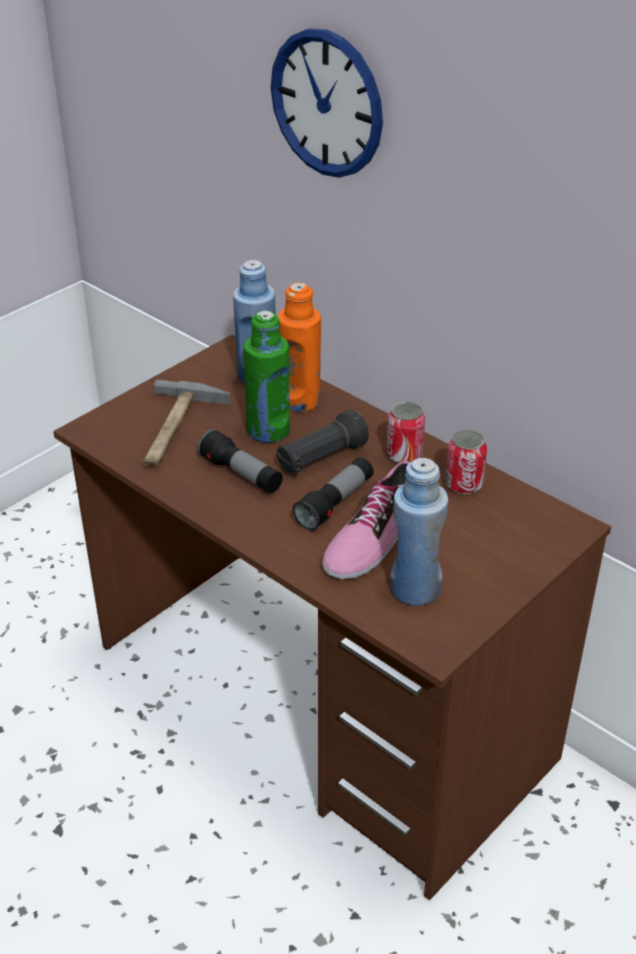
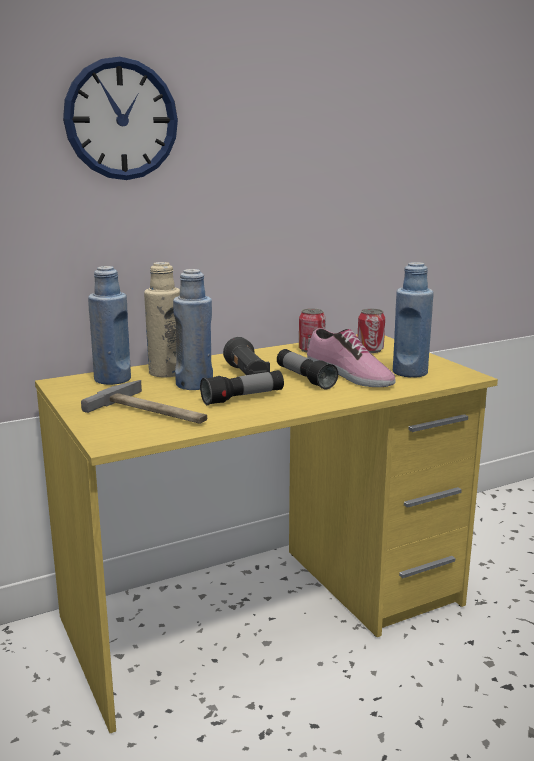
camera: 70 degrees left, 20 degrees down
brown desk [53,334,611,900] -> yellow desk [35,334,498,733]
green bottle [243,311,290,443] -> blue bottle [173,269,213,390]
orange bottle [278,283,321,412] -> beige bottle [144,262,180,378]
can [386,401,425,463] -> can moved to [358,309,385,353]

